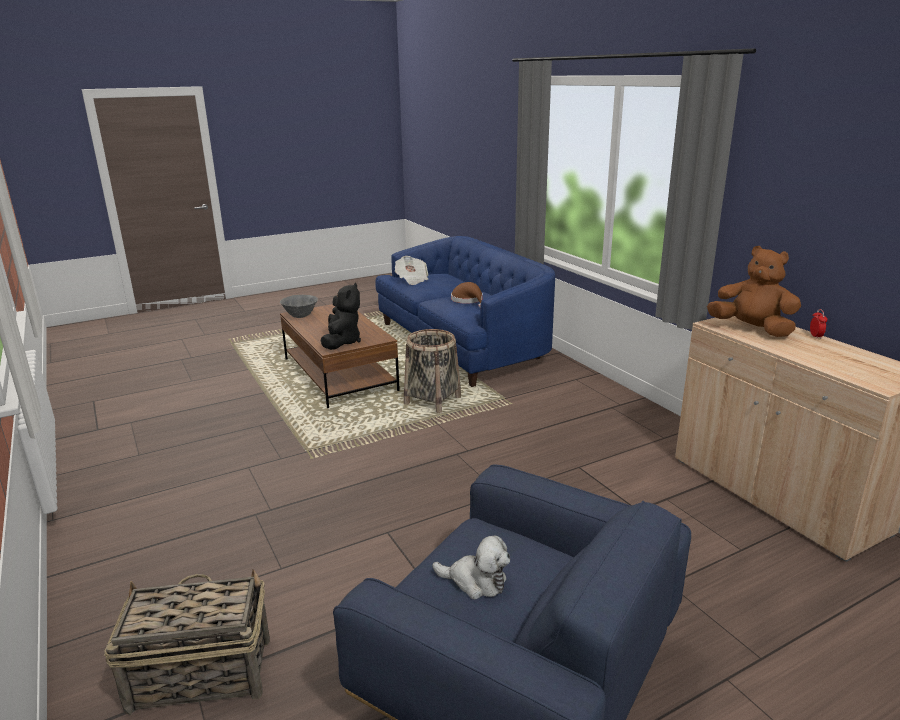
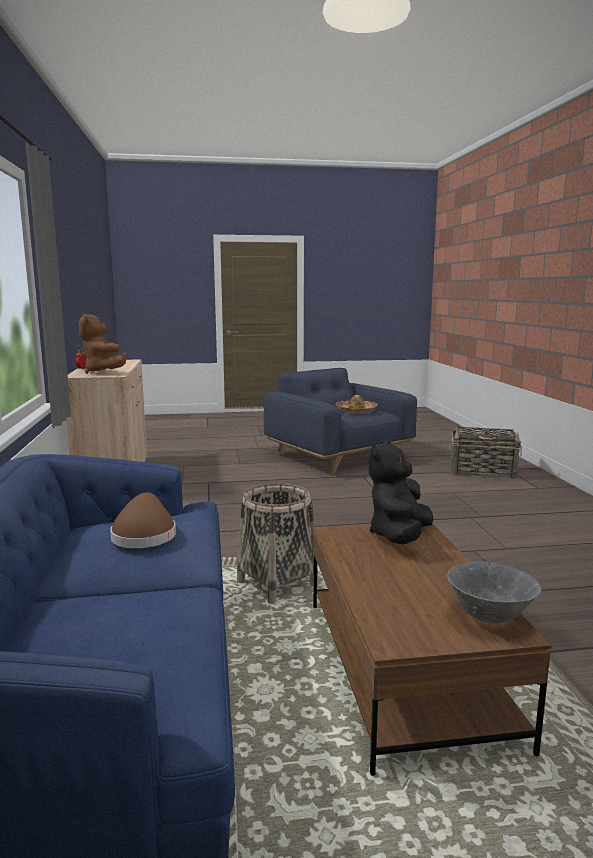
camera: 160 degrees left, 10 degrees down
newspaper [395,256,428,285] -> none
plush toy [432,535,510,599] -> hat [335,395,378,414]

